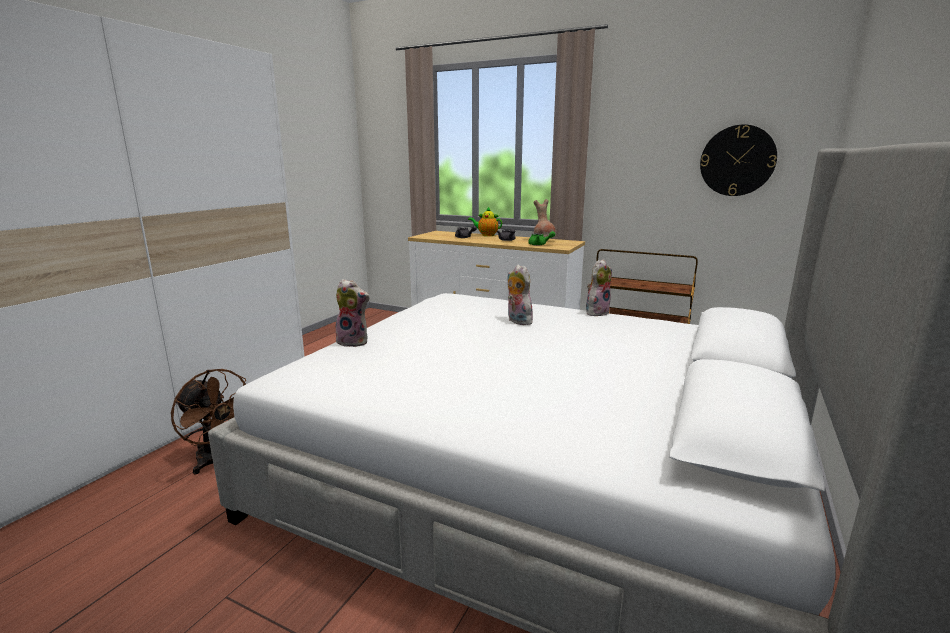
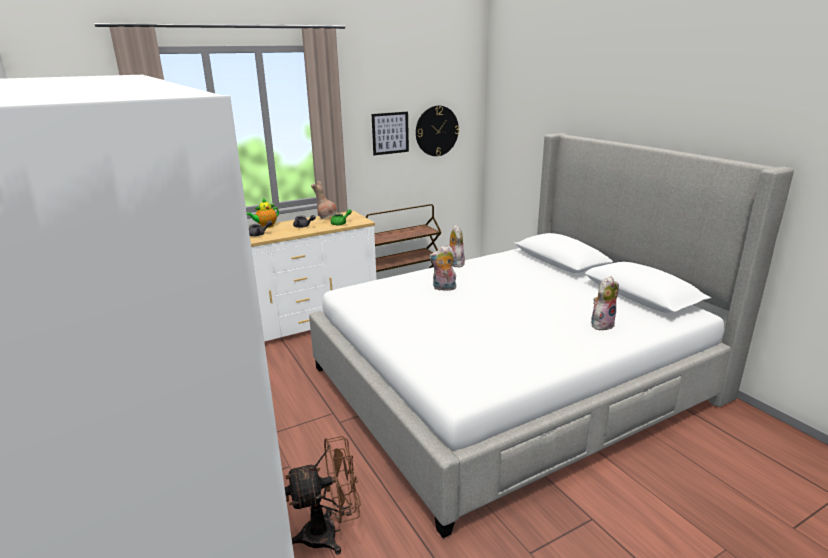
camera: 55 degrees left, 5 degrees up
plush toy [335,279,369,347] -> plush toy moved to [591,276,619,330]
none -> picture [372,112,409,155]

